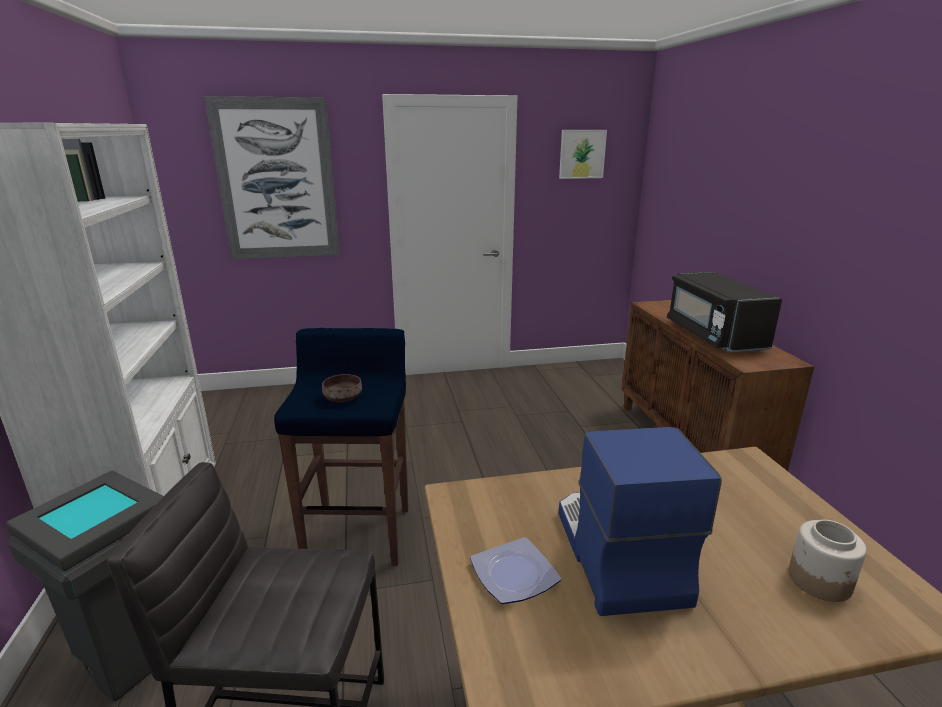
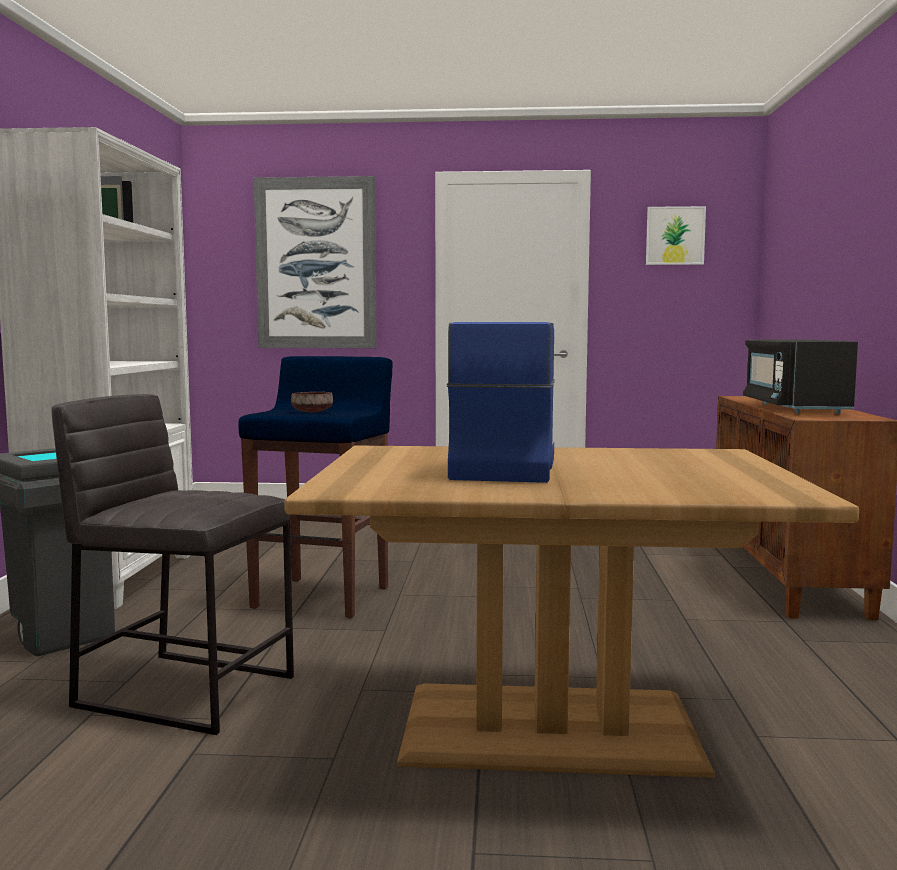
camera: 15 degrees right, 15 degrees down
plate [470,537,561,604] -> none
jar [789,520,867,602] -> none

